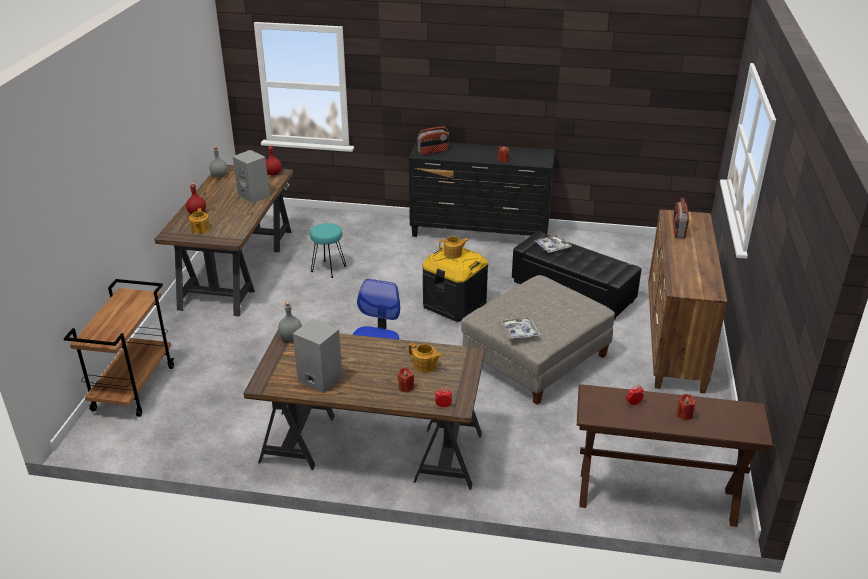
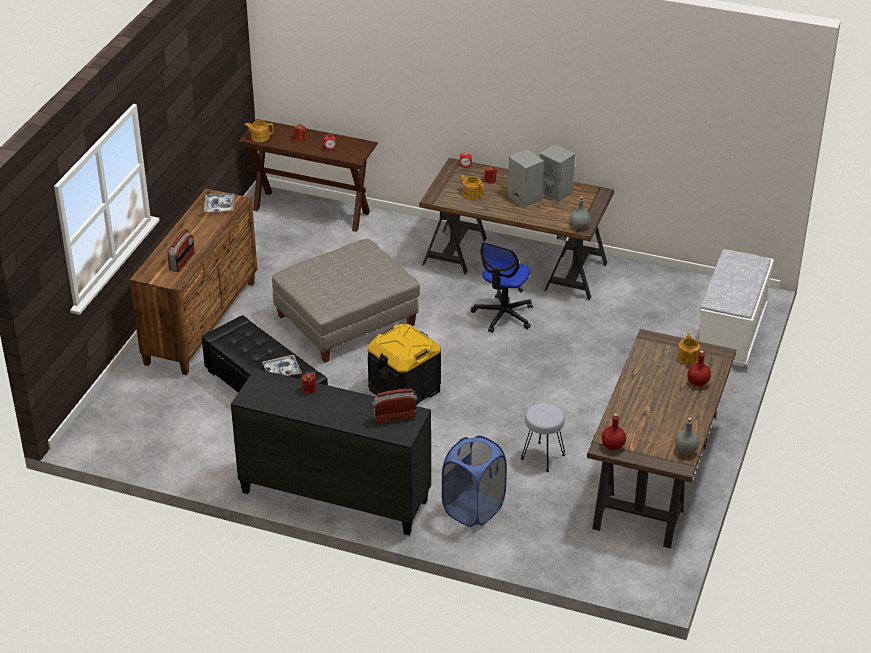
camera: 170 degrees left, 5 degrees up
brown cart [64,279,174,417] -> white bench [699,249,774,367]
grey speaker [232,150,270,203] -> grey speaker moved to [508,149,544,208]
turquoise stool [310,223,346,278] -> grey stool [521,403,565,472]
teapot [439,236,468,259] -> teapot moved to [245,120,274,142]
tray [501,317,541,339] -> tray moved to [204,193,235,213]
none -> blue laundry basket [442,436,507,527]

